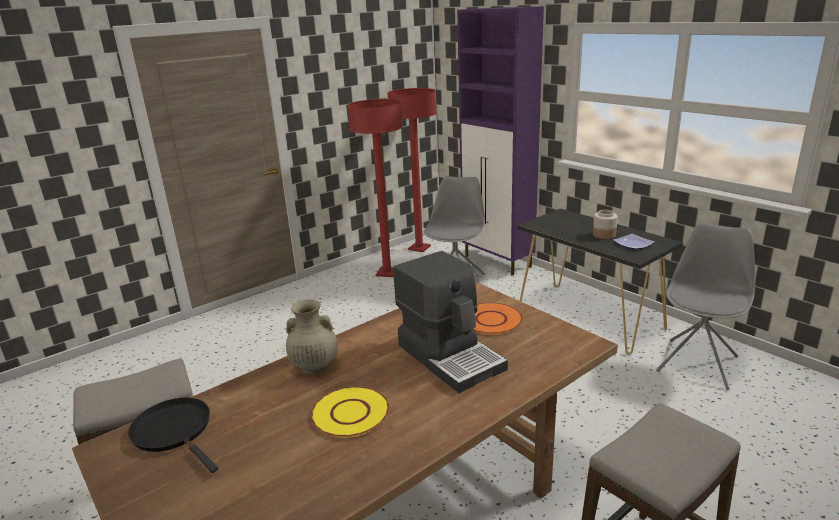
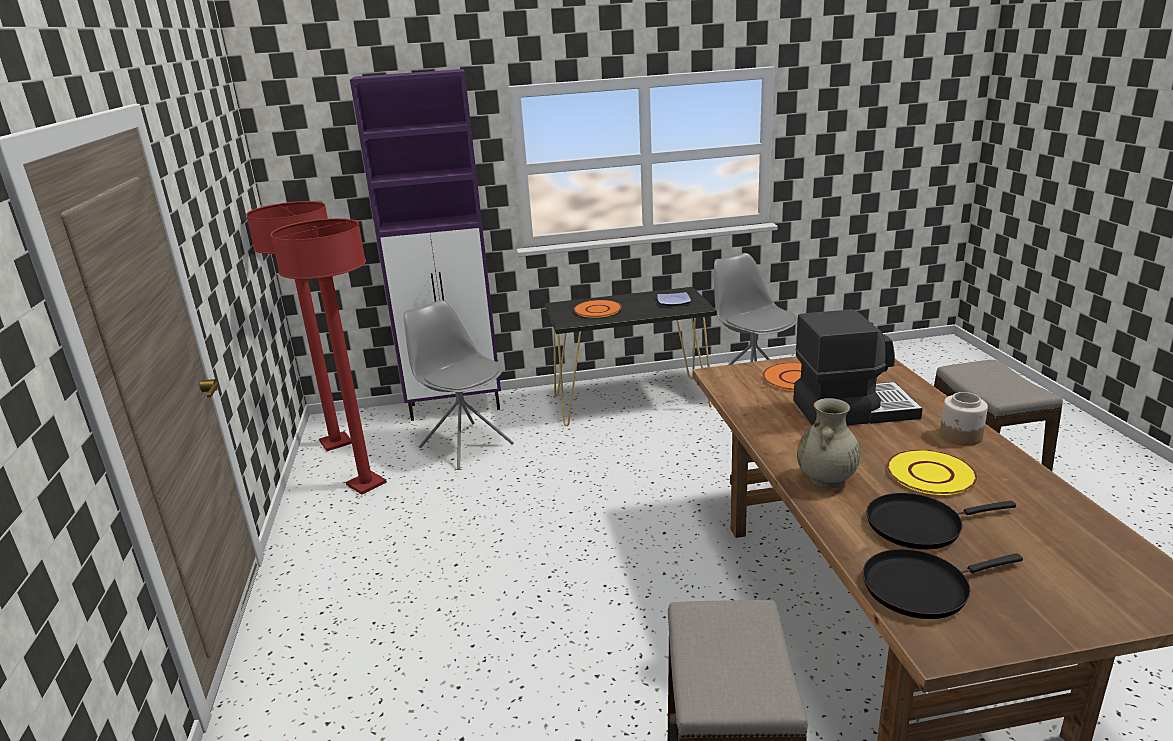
camera: 60 degrees left, 0 degrees up
jar [593,210,618,239] -> jar moved to [940,392,988,446]
none -> orange plate [574,300,622,318]
none -> black frying pan [866,493,1016,549]

